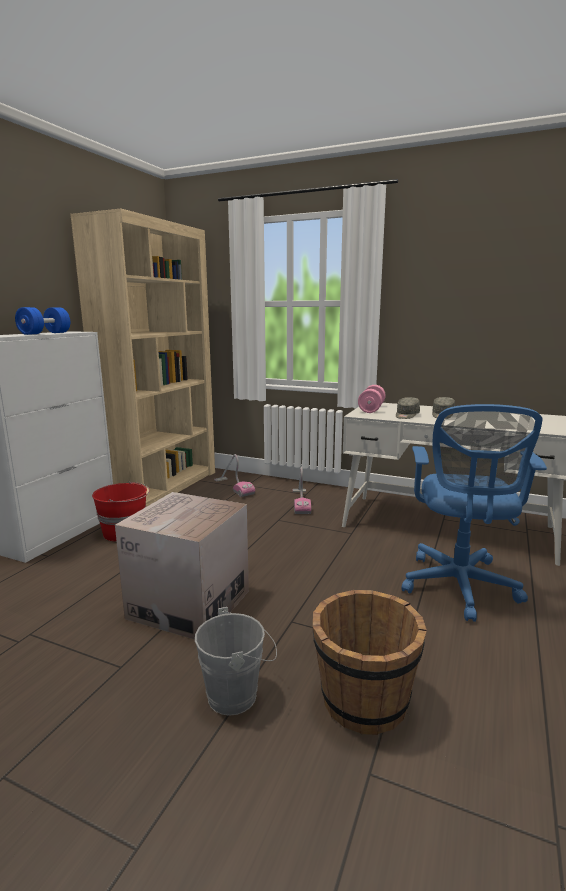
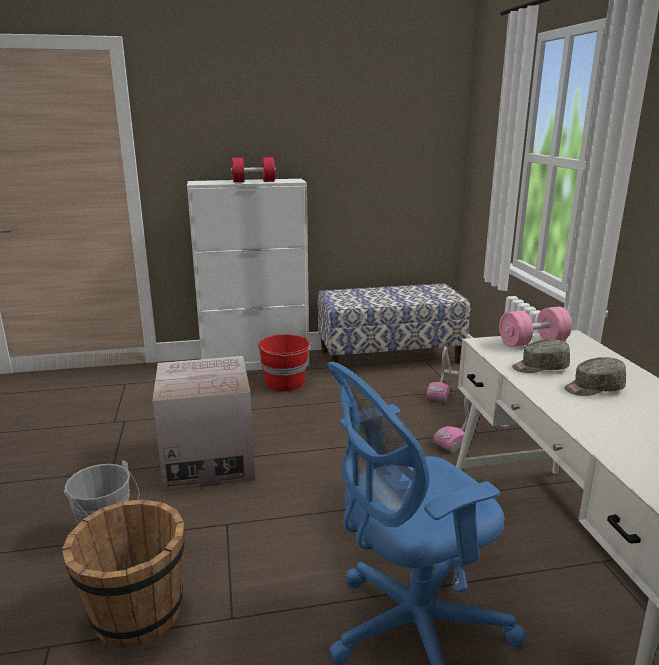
camera: 55 degrees right, 5 degrees up
blue dumbbell [15,307,70,335] -> red dumbbell [231,157,276,182]
beige bookcase [70,209,215,507] -> bench [317,283,470,363]

